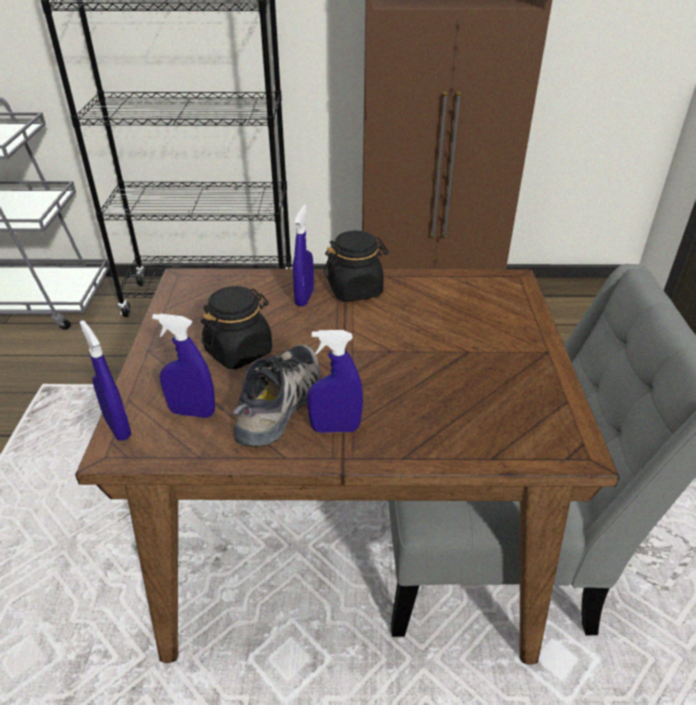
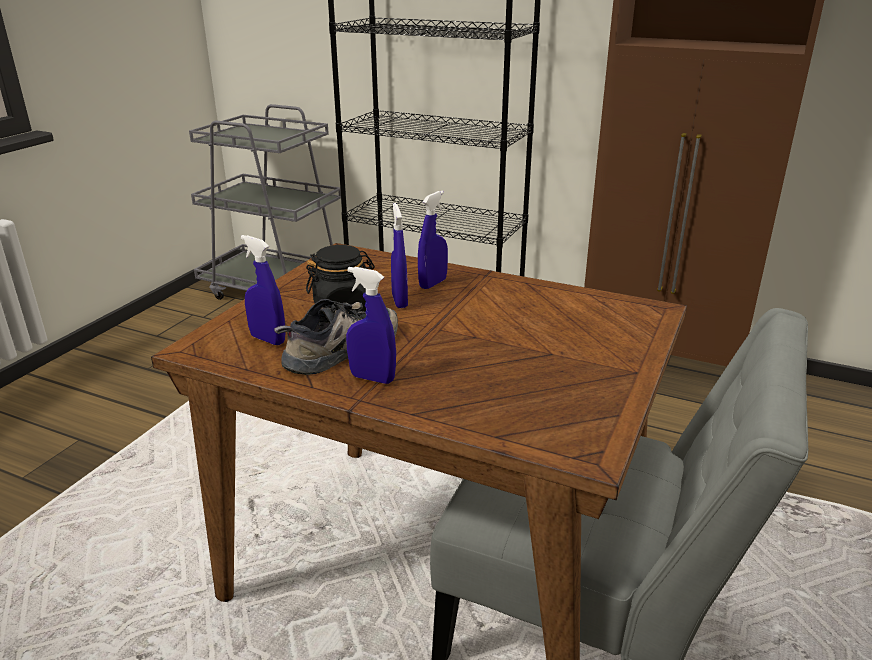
camera: 25 degrees right, 10 degrees down
blue spray bottle [80,320,132,441] -> blue spray bottle moved to [391,203,408,308]
black jar [324,230,389,301] -> none

